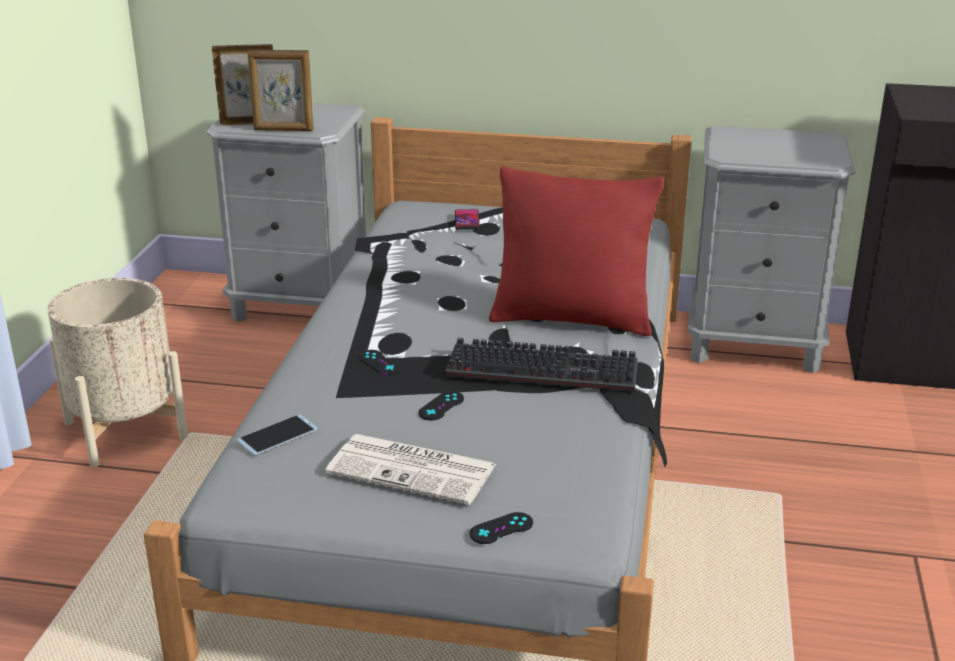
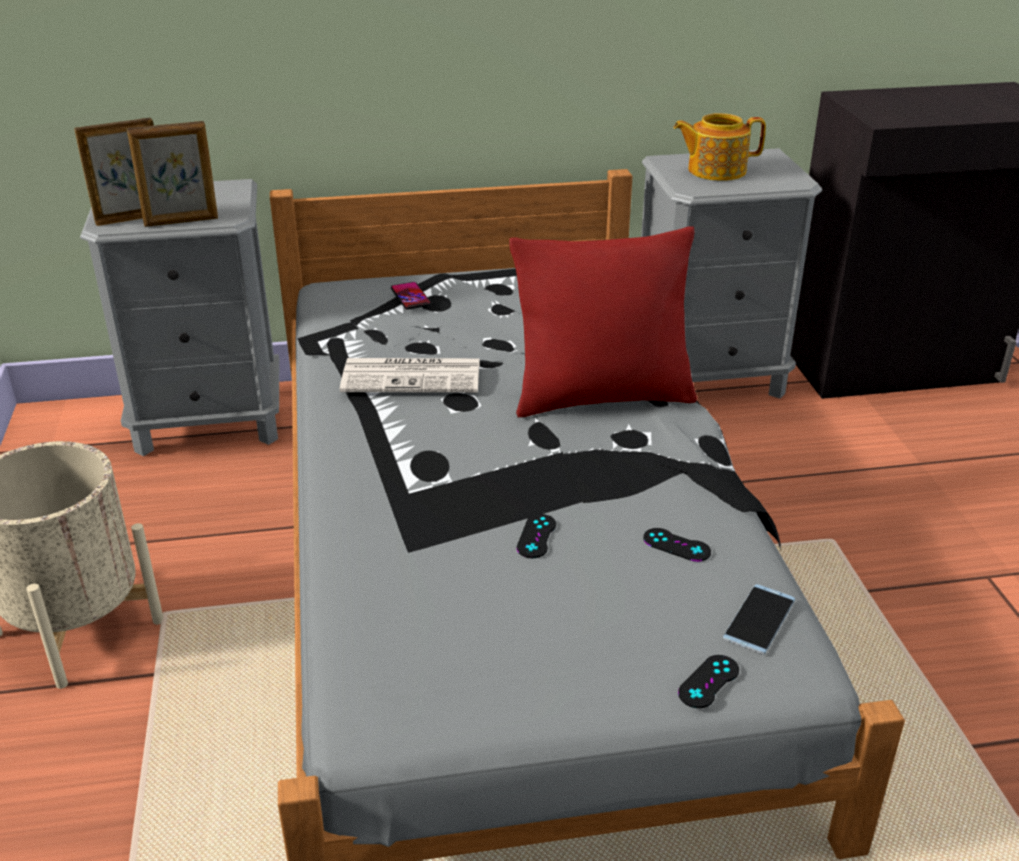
camera: 20 degrees left, 5 degrees up
phone [237,415,318,456] -> phone moved to [723,584,795,655]
newspaper [325,434,496,505] -> newspaper moved to [340,358,480,393]
black game controller [359,350,401,375] -> black game controller moved to [643,528,711,562]
keyboard [445,338,638,392] -> none
none -> teapot [674,113,766,181]

